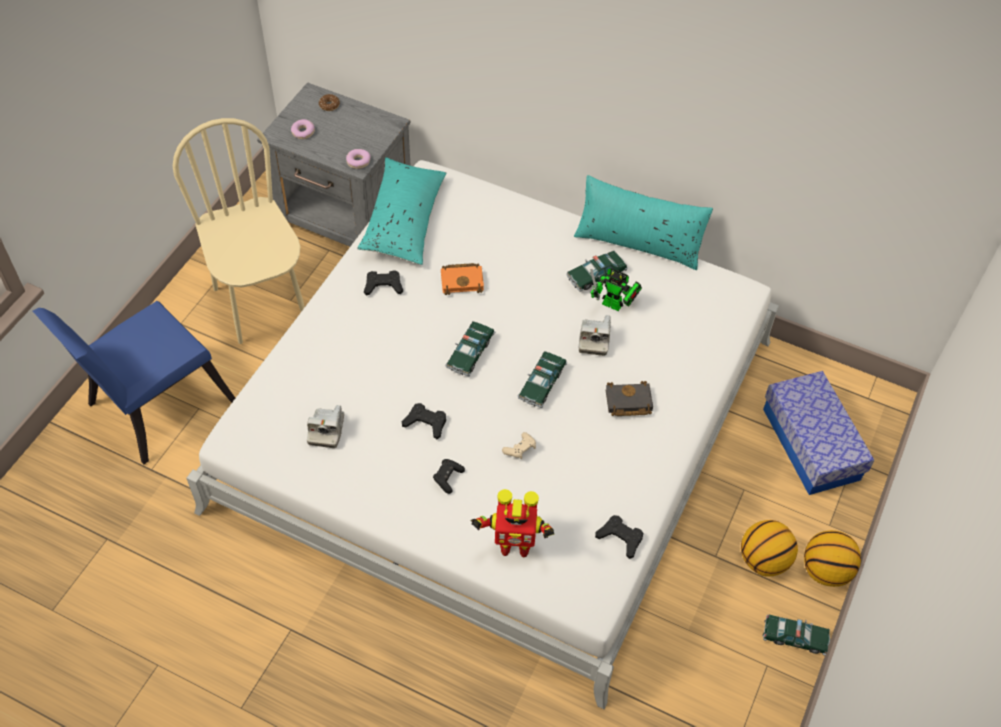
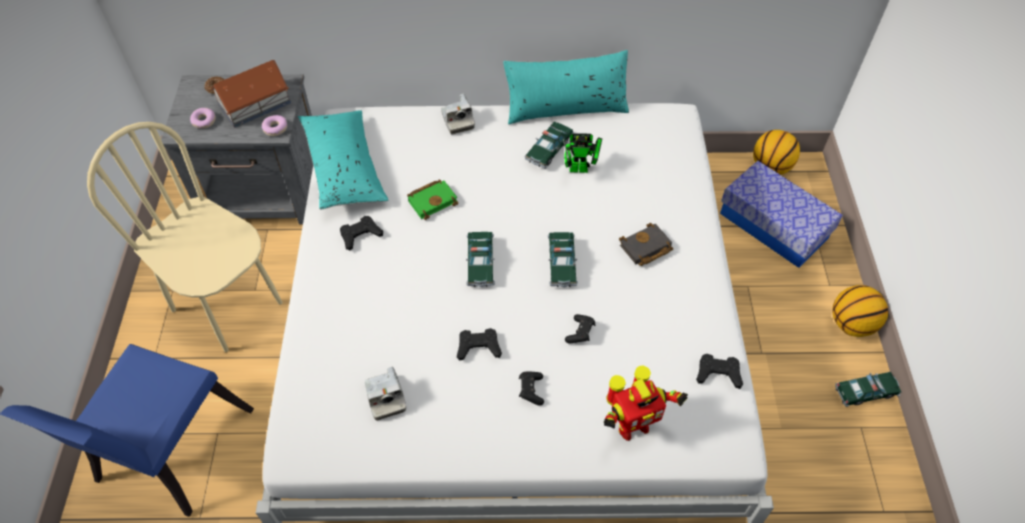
camera: 25 degrees left, 0 degrees up
orange book [441,263,484,295] -> green book [407,179,458,220]
beige game controller [502,432,536,459] -> black game controller [565,314,595,344]
camera [579,315,611,356] -> camera moved to [441,94,475,134]
basketball [741,520,798,577] -> basketball moved to [753,130,800,175]
none -> toy house [210,60,291,128]

